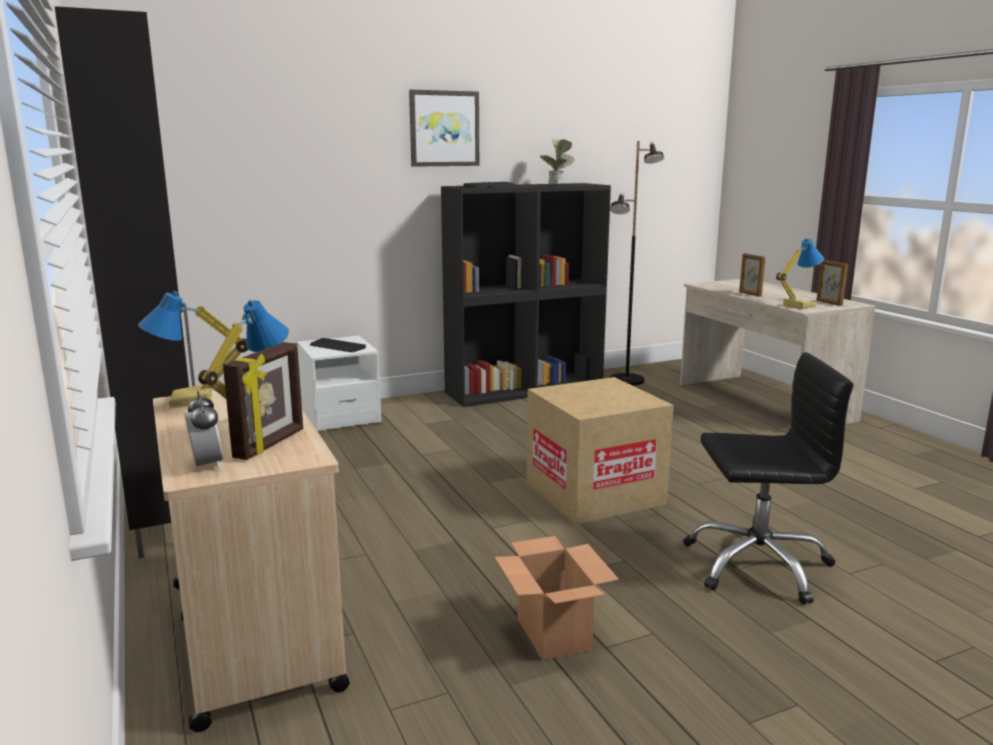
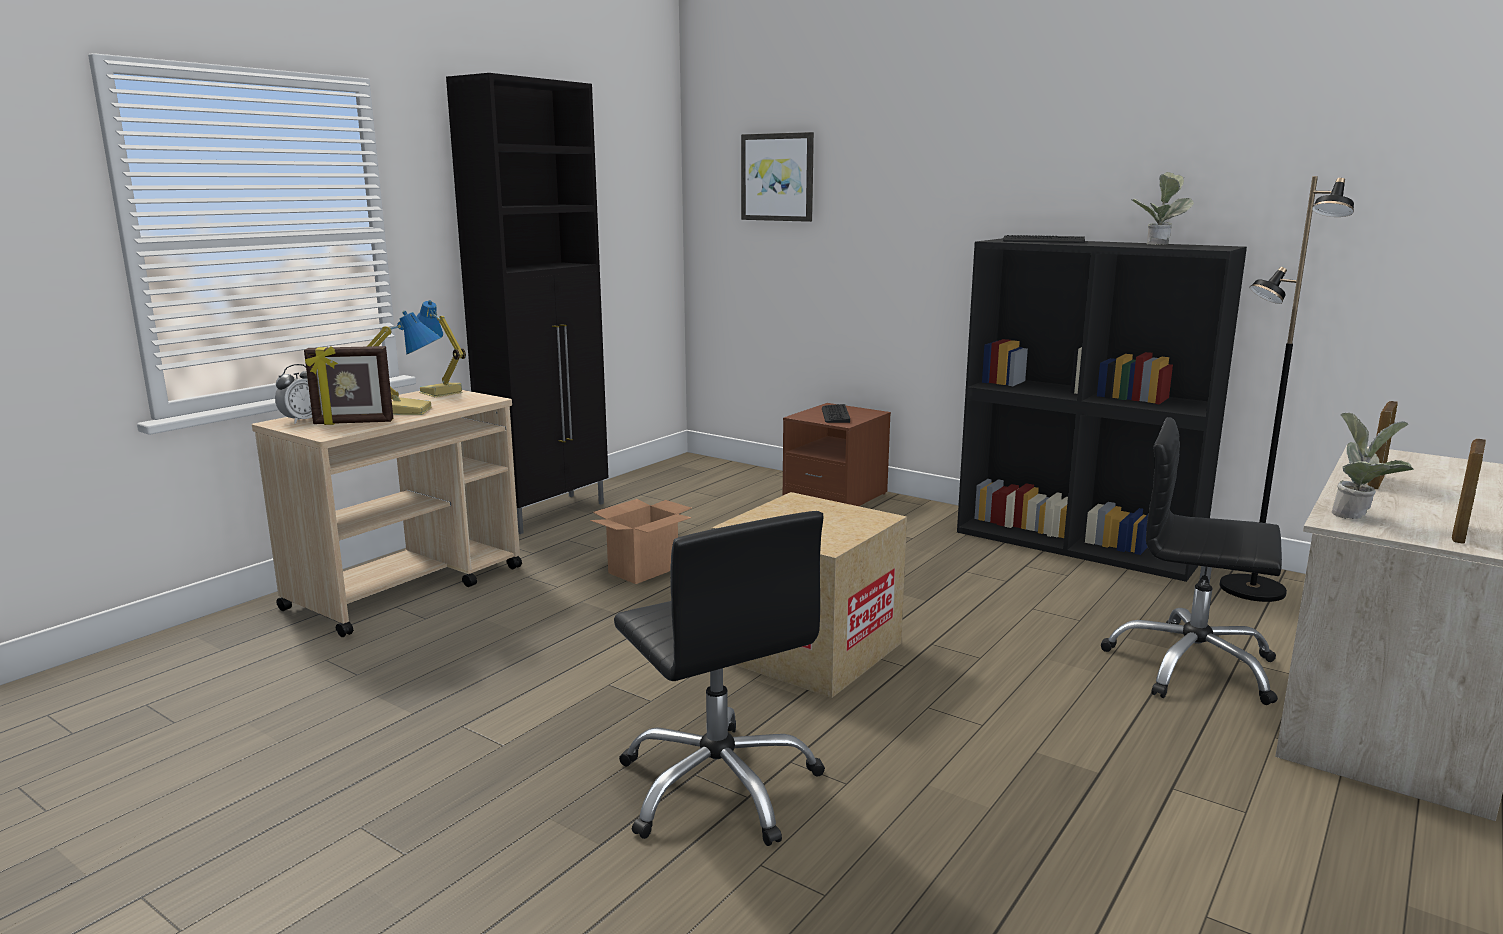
camera: 60 degrees right, 0 degrees up
white nightstand [297,336,382,432] -> brown nightstand [783,403,891,506]
picture [409,90,479,167] -> picture moved to [741,132,814,222]
cardboard box [495,536,619,660] -> cardboard box moved to [590,499,692,584]
table lamp [776,238,824,309] -> potted plant [1332,413,1414,519]
none -> black office chair [1101,417,1282,705]

